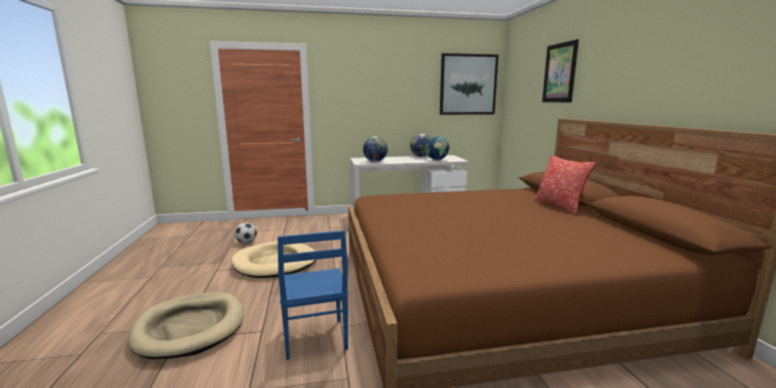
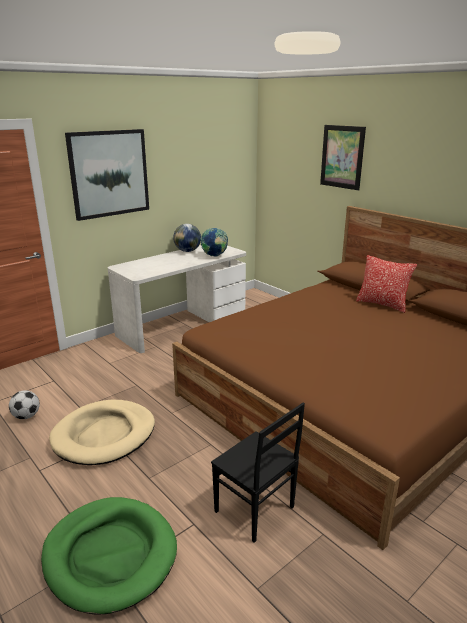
camera: 30 degrees left, 10 degrees up
beige dog bed [128,292,244,359] -> green dog bed [41,497,177,615]
blue chair [278,230,348,360] -> black chair [211,402,305,543]
globe [363,137,388,162] -> none
picture [440,53,498,115] -> picture moved to [65,129,149,221]

